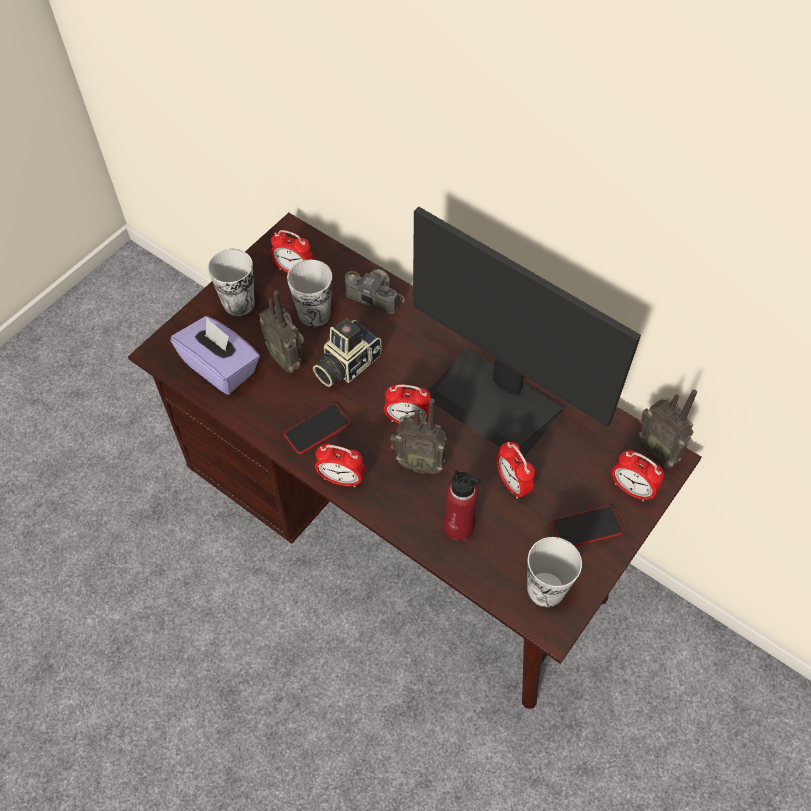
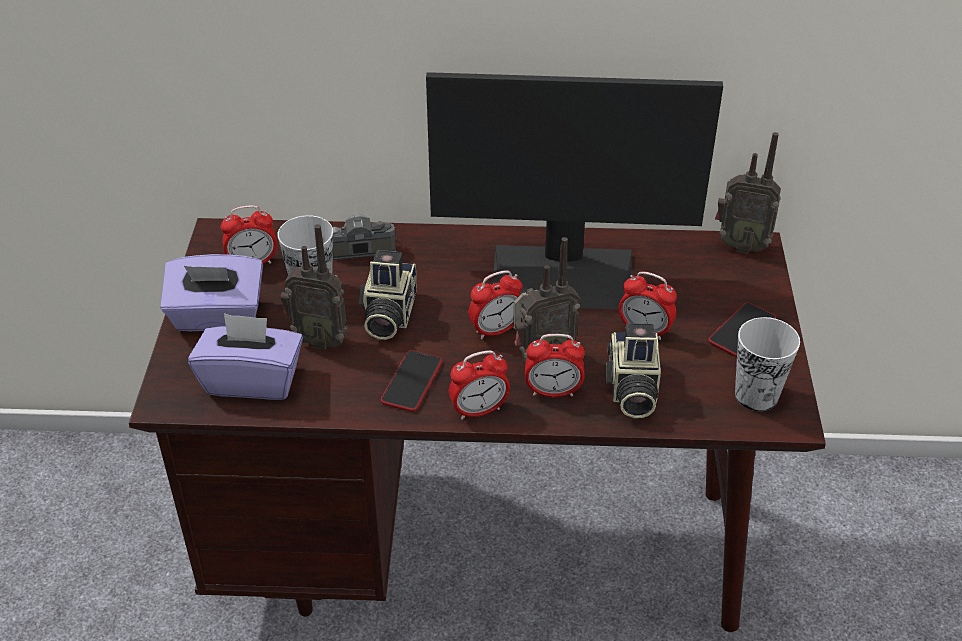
camera: 35 degrees left, 15 degrees down
cup [208,249,255,316] -> purple tissue box [160,254,263,331]
red bottle [444,469,481,541] -> camera [606,323,661,418]
alarm clock [612,450,664,502] -> alarm clock moved to [525,334,585,397]

